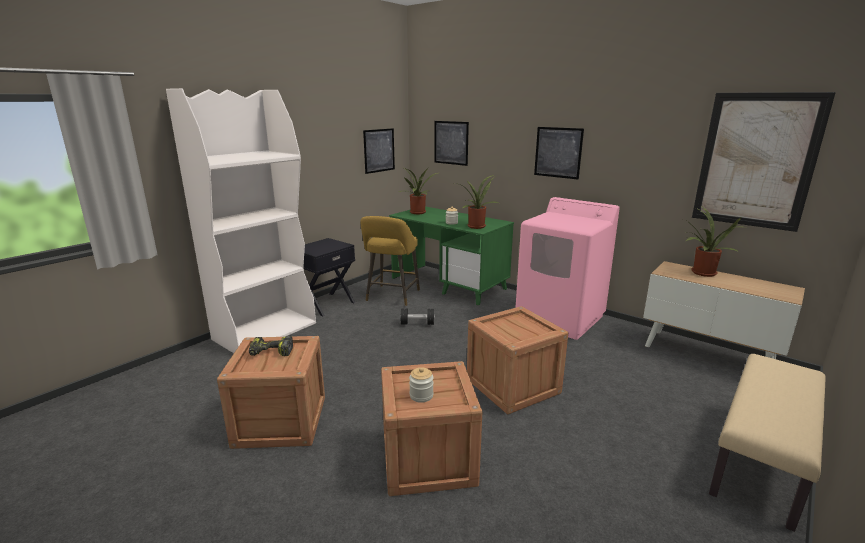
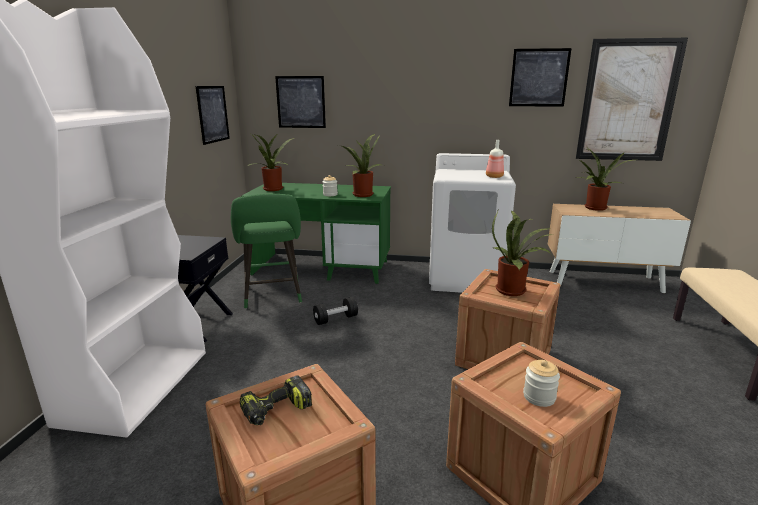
camera: 30 degrees left, 0 degrees up
yellow stool [361,216,420,306] -> green stool [231,194,302,309]
pink washing machine [515,197,620,340] -> white washing machine [429,153,516,293]
picture [534,127,584,179] -> picture moved to [509,48,571,107]
none -> bottle [486,140,504,178]
none -> potted plant [492,210,553,296]

